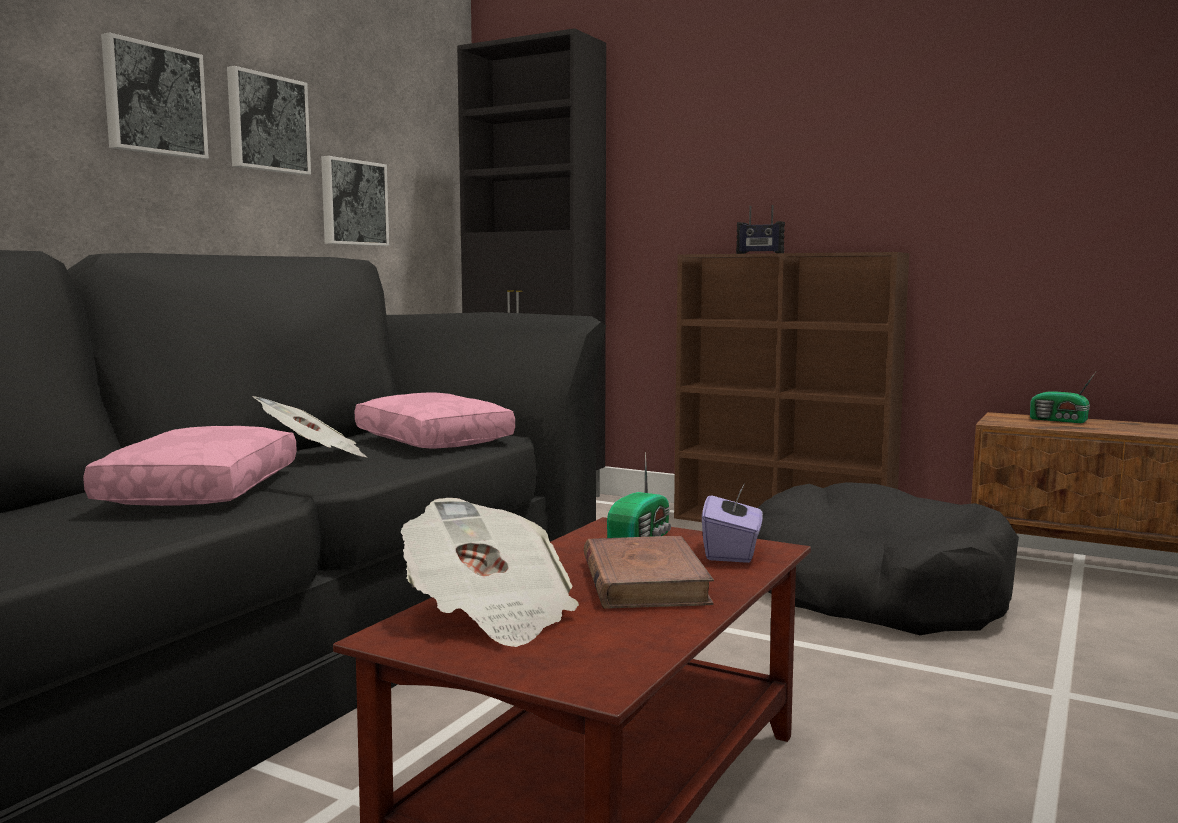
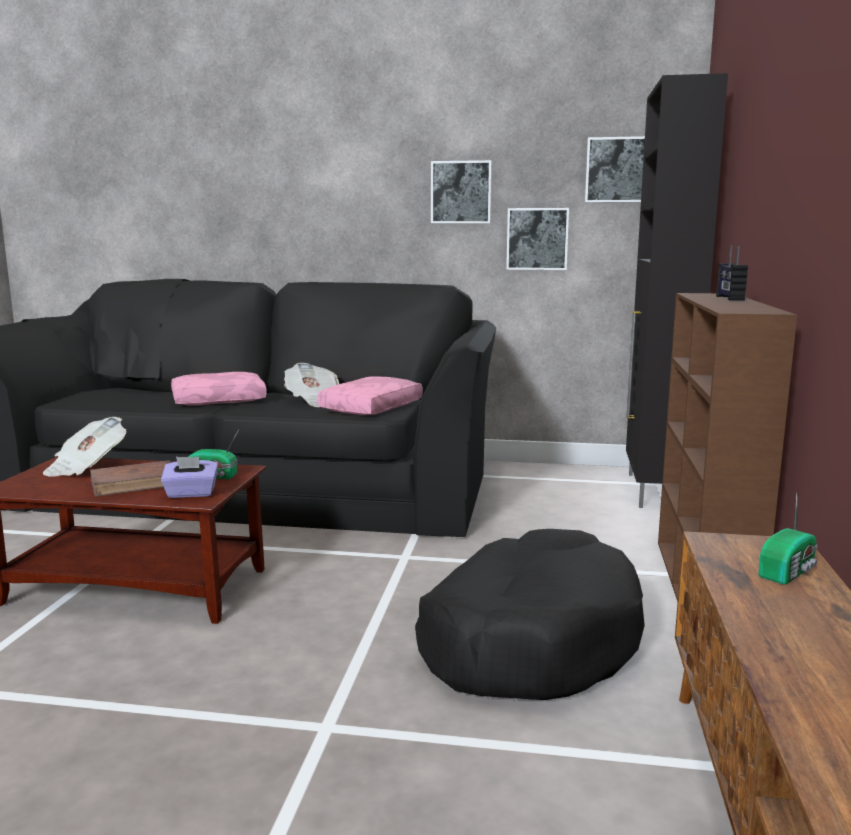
camera: 70 degrees right, 5 degrees up
picture [101,32,209,160] -> picture moved to [585,136,645,203]
radio [1030,372,1096,423] -> radio turned 150 degrees counterclockwise [759,493,818,585]

